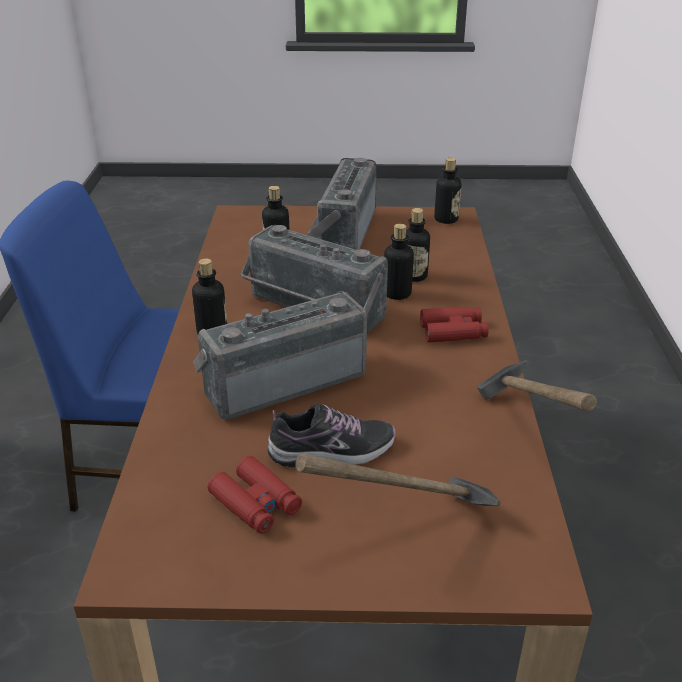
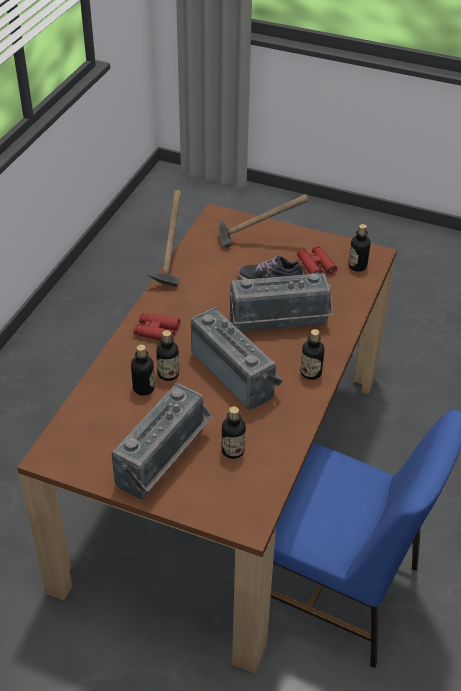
camera: 160 degrees left, 10 degrees up
bottle [434,158,462,224] -> bottle moved to [348,224,370,271]

